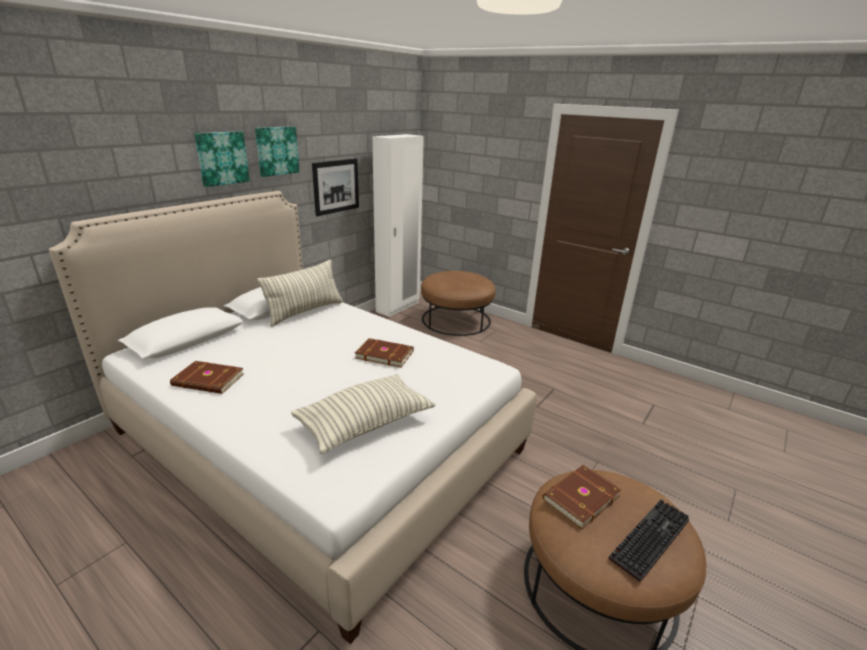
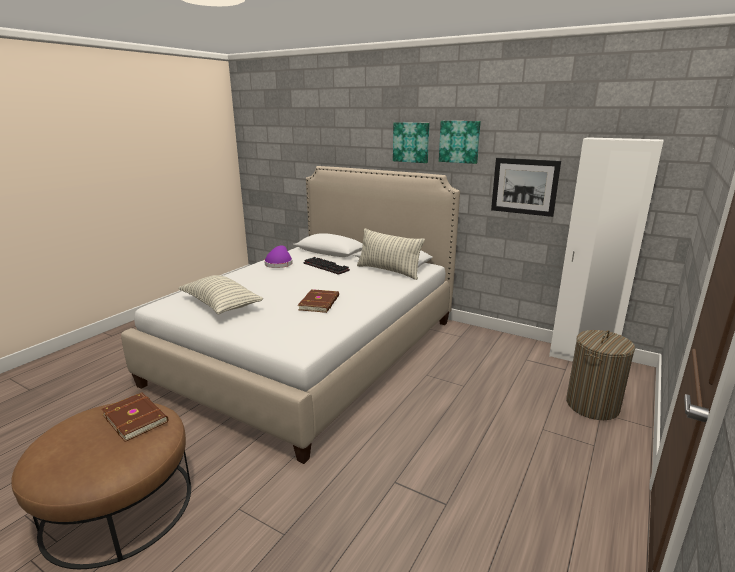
camera: 85 degrees right, 5 degrees down
brown book [170,361,244,394] -> purple hat [264,245,293,268]
brown ottoman [421,271,496,336] -> laundry basket [566,330,635,420]
keyboard [608,499,689,582] -> keyboard moved to [304,257,350,275]

